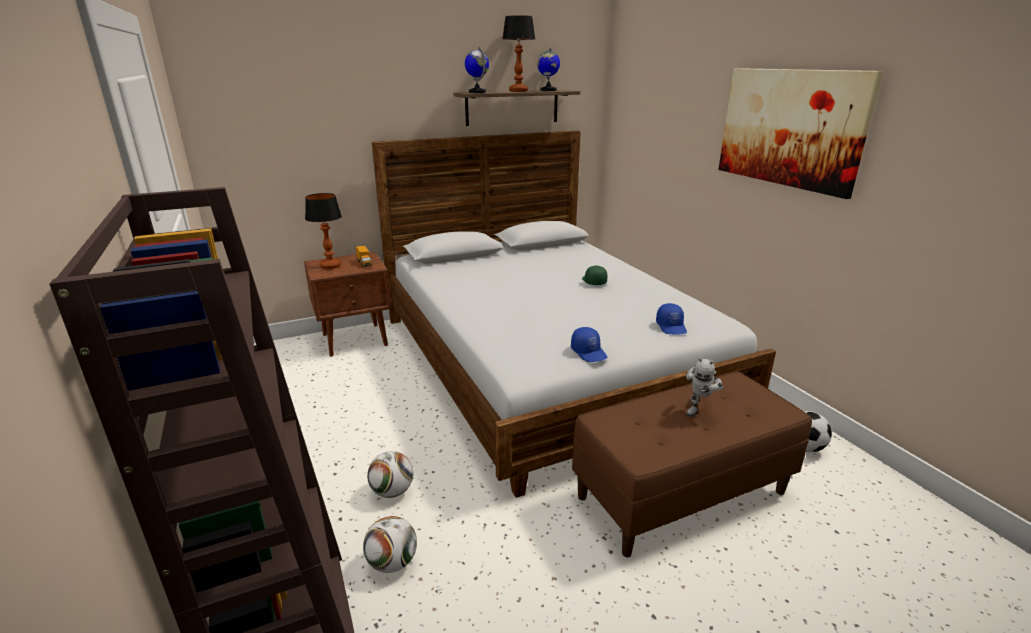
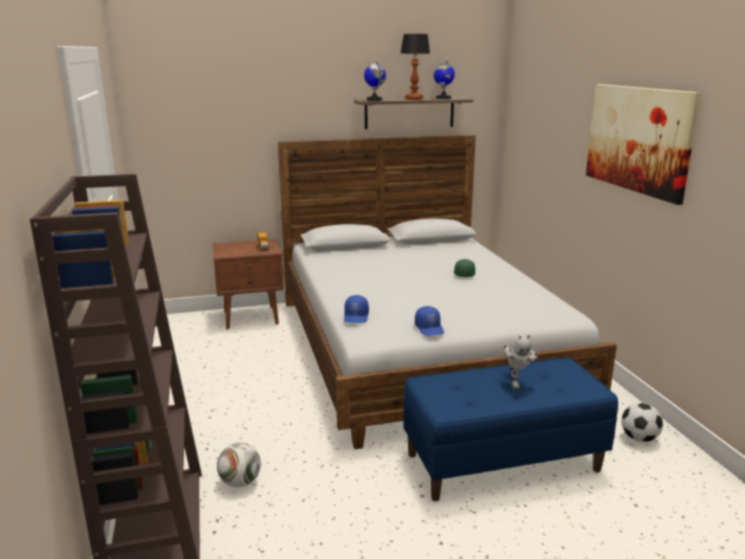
camera: 10 degrees right, 5 degrees down
table lamp [305,193,342,269] -> none
football [367,451,413,498] -> none
brown bench [572,371,812,557] -> blue bench [404,357,618,501]
blue cap [656,303,687,334] -> blue cap moved to [344,295,369,323]
toy robot [686,358,723,417] -> toy robot turned 45 degrees counterclockwise [504,335,538,390]

